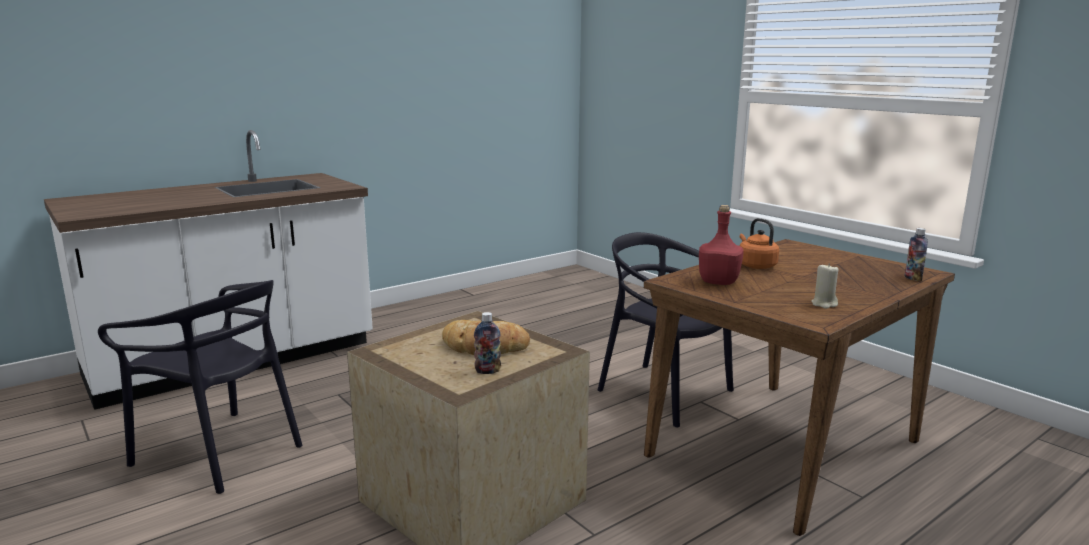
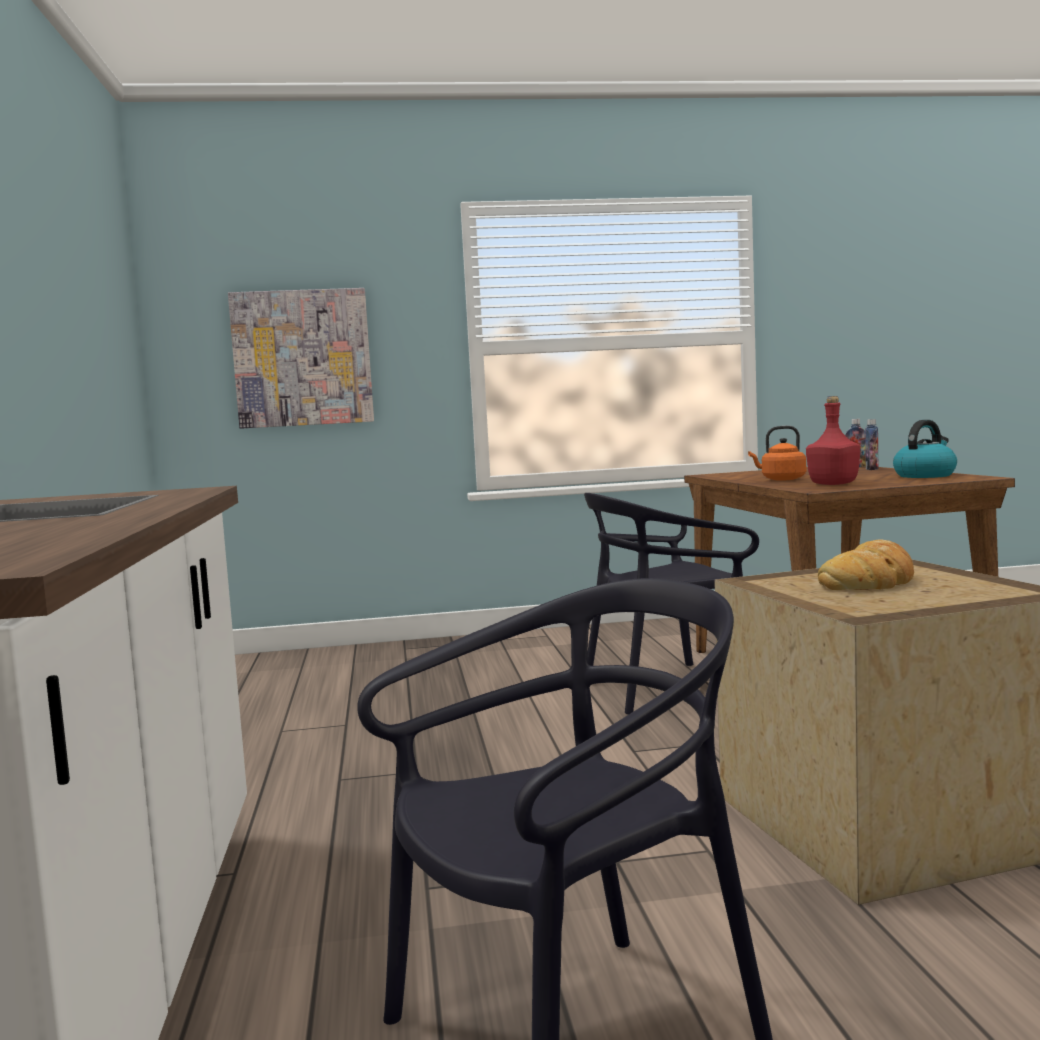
camera: 60 degrees left, 10 degrees down
bottle [474,312,501,374] -> bottle moved to [865,419,879,470]
beige candle [811,263,838,309] -> kettle [893,420,957,478]
none -> picture [228,288,374,429]

